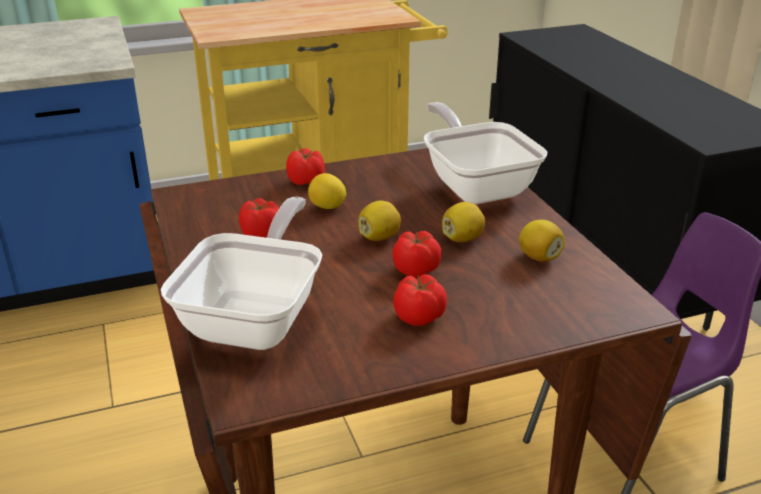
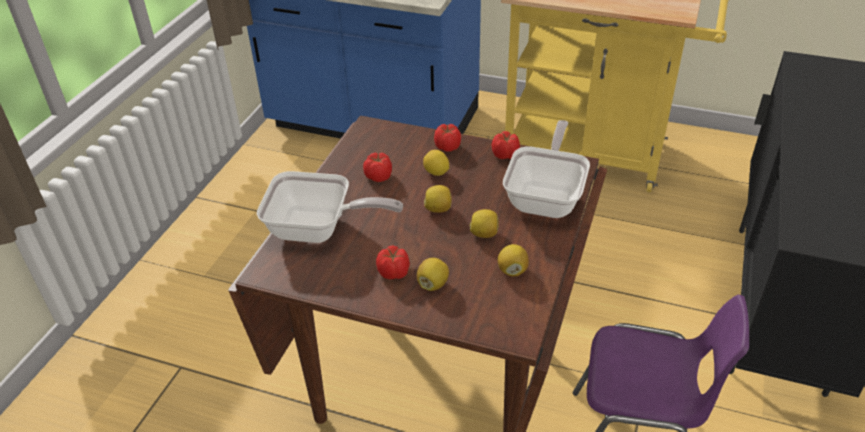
camera: 40 degrees right, 10 degrees up
frying pan [161,197,323,350] -> frying pan turned 45 degrees clockwise [257,171,403,243]
tomato [392,231,442,277] -> tomato moved to [492,131,520,159]
none -> lemon [417,258,449,291]

